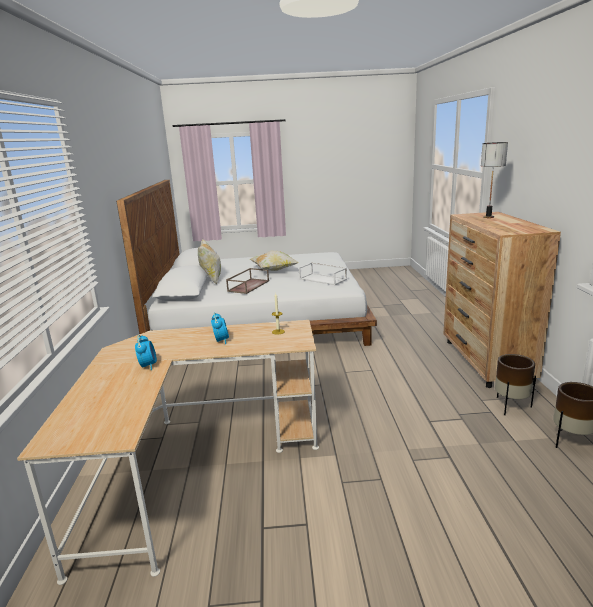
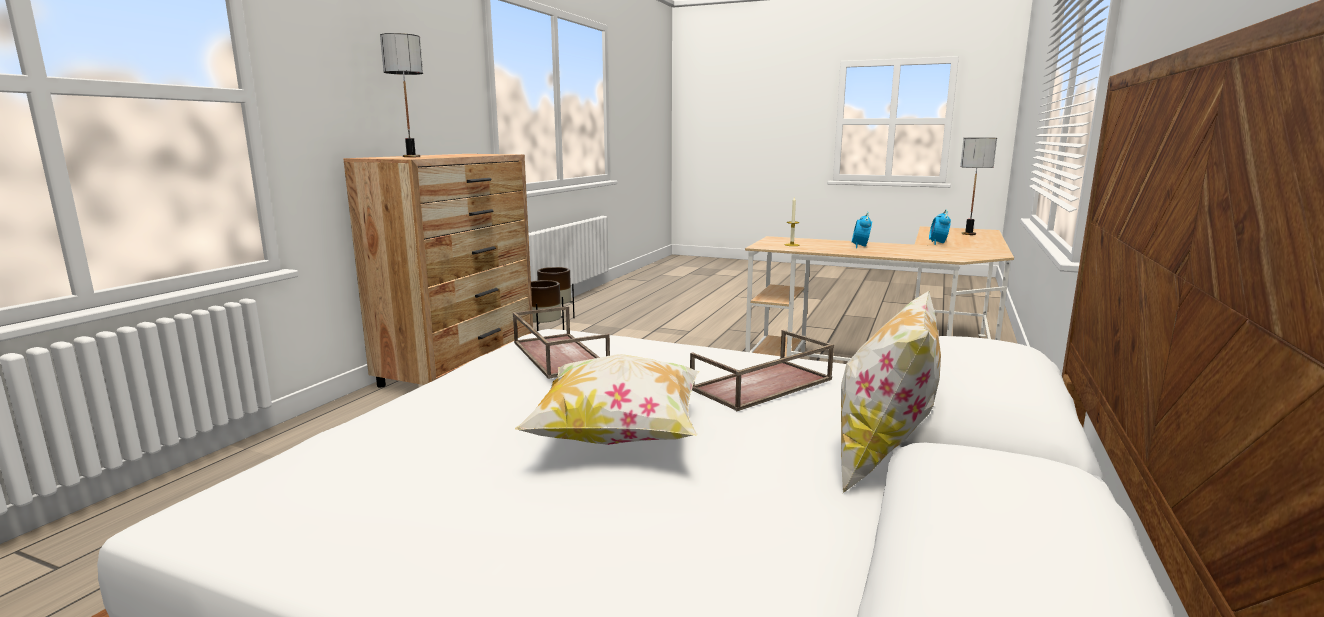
camera: 155 degrees left, 5 degrees down
white tray [299,263,347,285] -> brown tray [513,306,610,379]
none -> table lamp [960,138,997,235]

